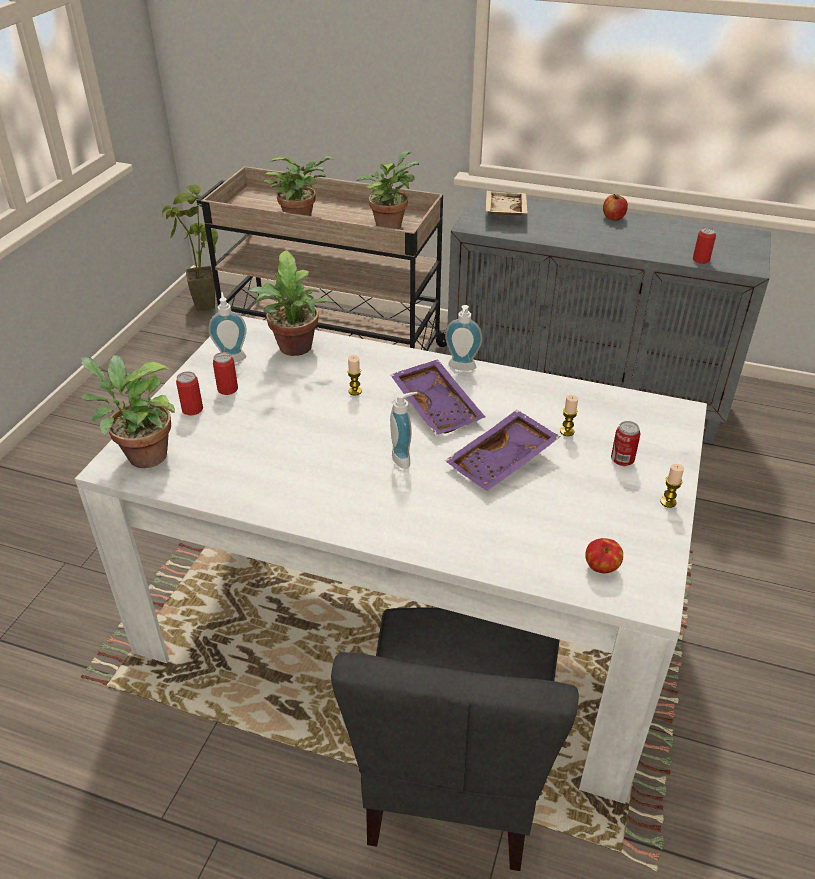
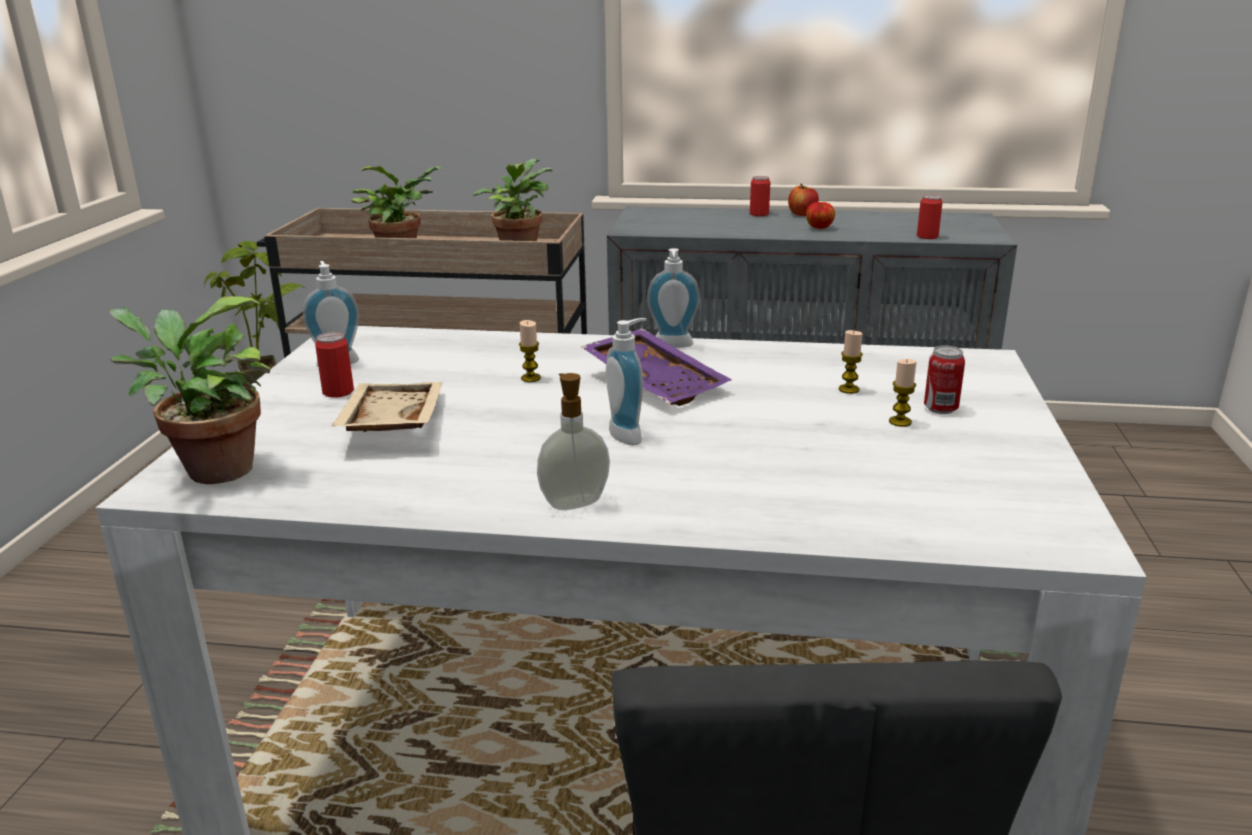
camera: 10 degrees left, 15 degrees down
can [176,371,203,416] -> can moved to [750,176,770,216]
potted plant [247,251,335,356] -> none
purple tray [445,410,560,491] -> none
beige tray [486,191,528,216] -> beige tray moved to [331,382,443,432]
apple [585,538,623,573] -> apple moved to [806,202,835,229]
candle [660,464,684,508] -> candle moved to [889,359,916,427]
none -> soap dispenser [537,373,610,510]

